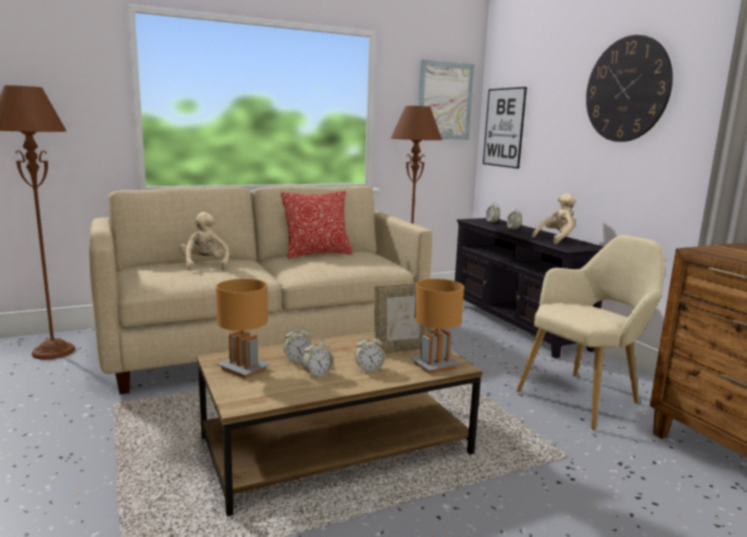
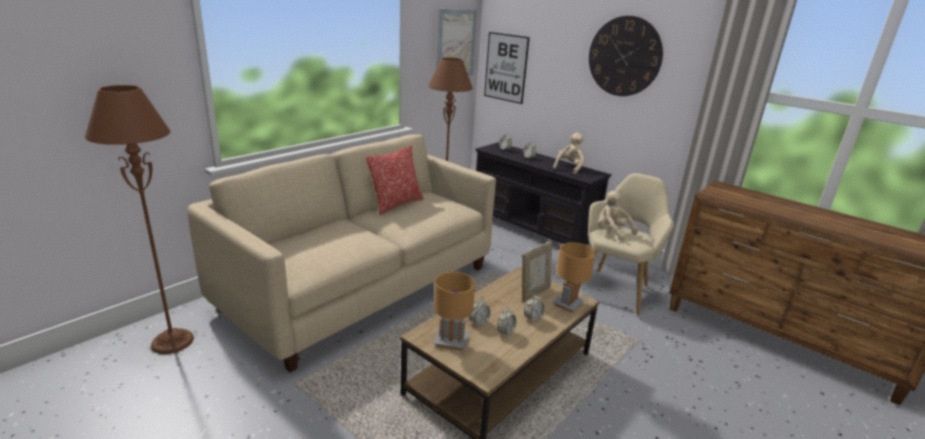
camera: 25 degrees left, 10 degrees up
beige plush toy [179,212,229,270] -> beige plush toy moved to [597,191,638,241]

